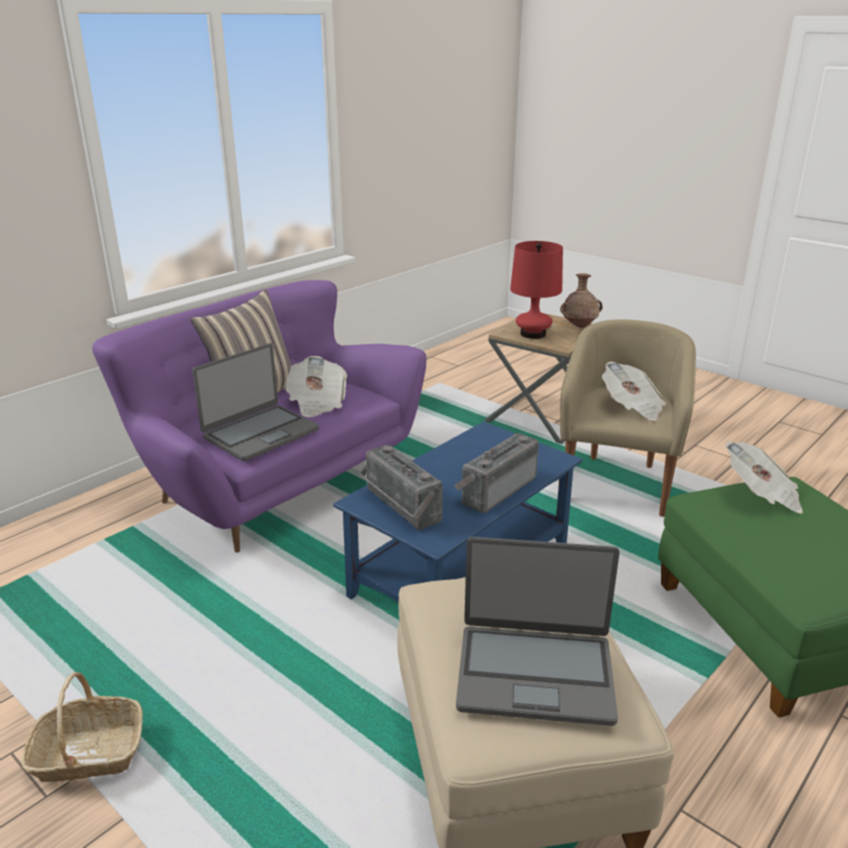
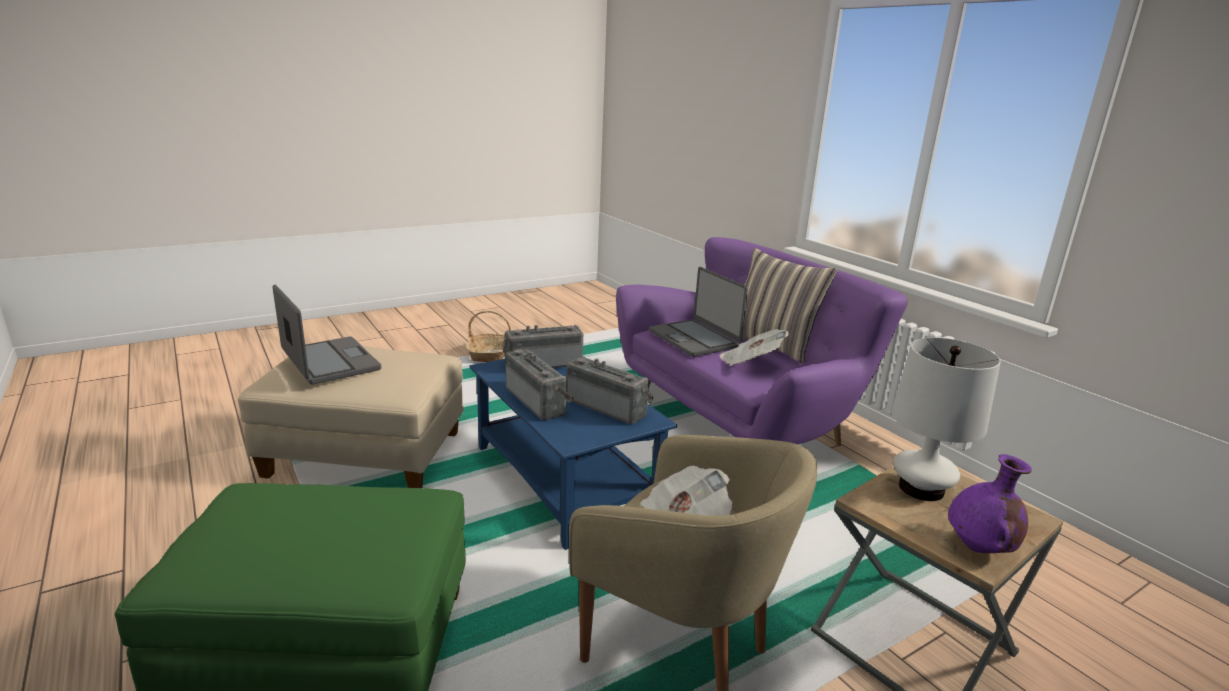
camera: 105 degrees right, 5 degrees down
laptop [456,537,620,726] -> laptop turned 120 degrees clockwise [273,285,381,384]
red table lamp [510,241,563,339] -> white table lamp [892,338,1001,501]
brown vase [560,273,603,328] -> purple vase [948,454,1032,553]
newspaper [726,441,803,514] -> none
none -> radio [566,356,654,424]

